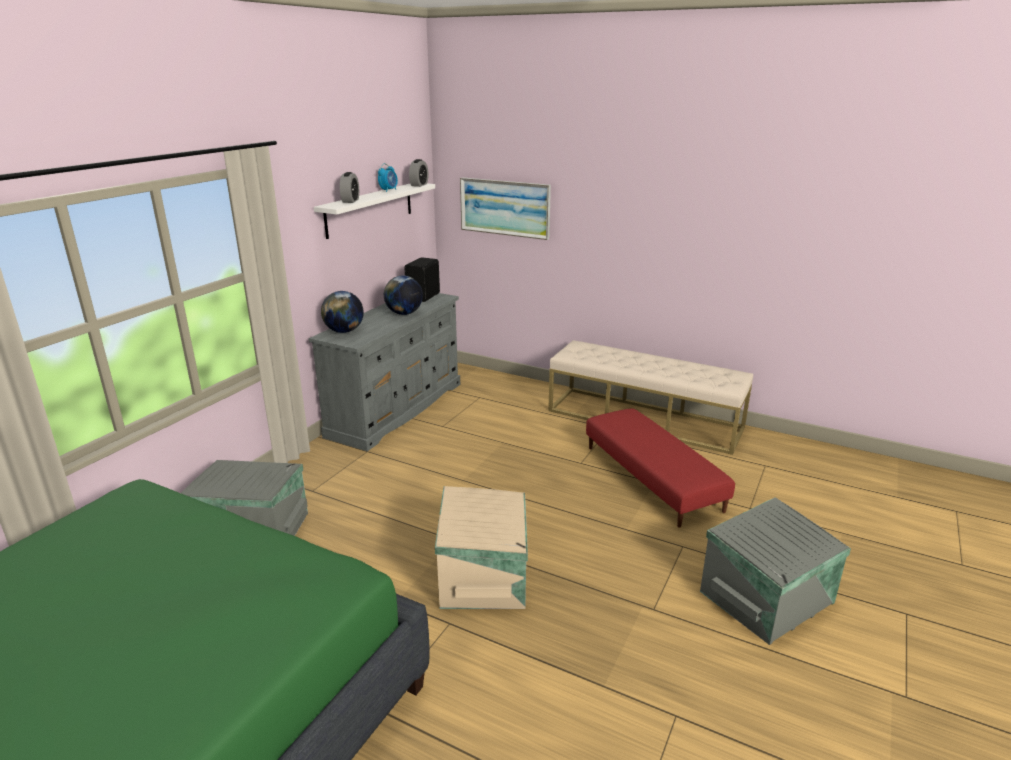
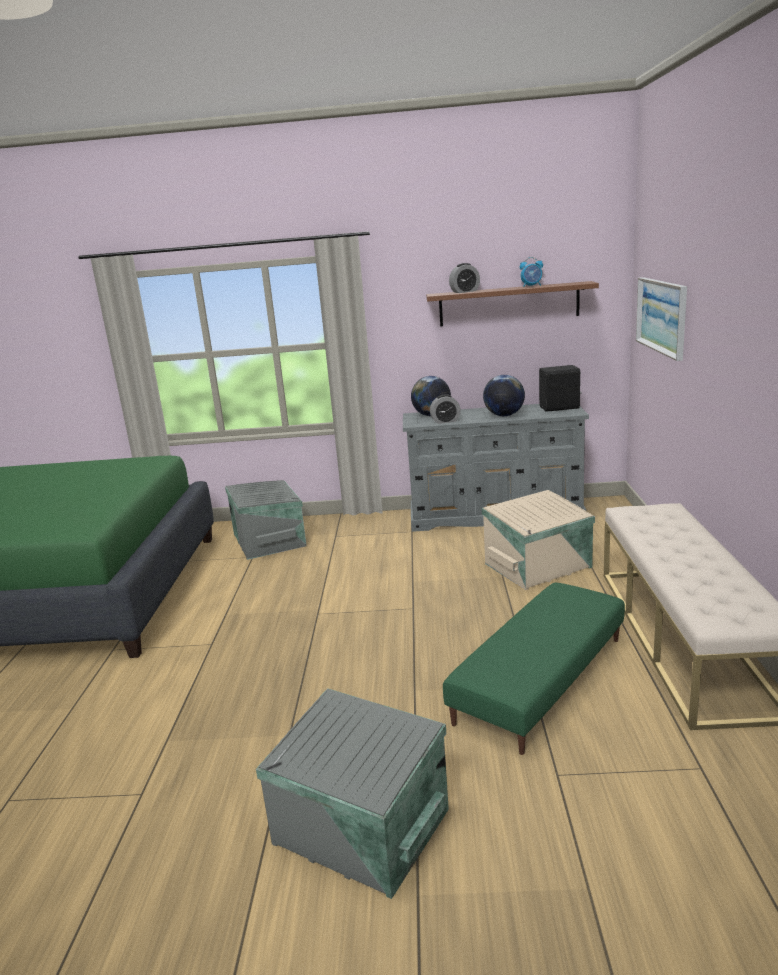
camera: 65 degrees right, 5 degrees down
white shelf [314,183,435,239] -> brown shelf [426,281,599,326]
alarm clock [409,159,428,187] -> alarm clock moved to [430,394,461,424]
beige storage box [435,486,528,609] -> beige storage box moved to [482,490,595,590]
red ottoman [586,408,735,528] -> green ottoman [443,583,625,755]

